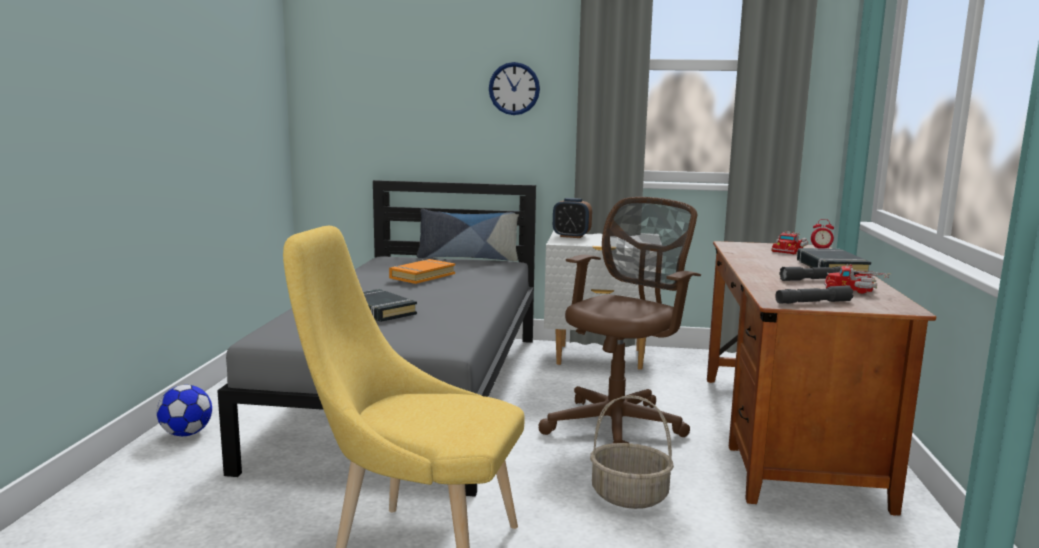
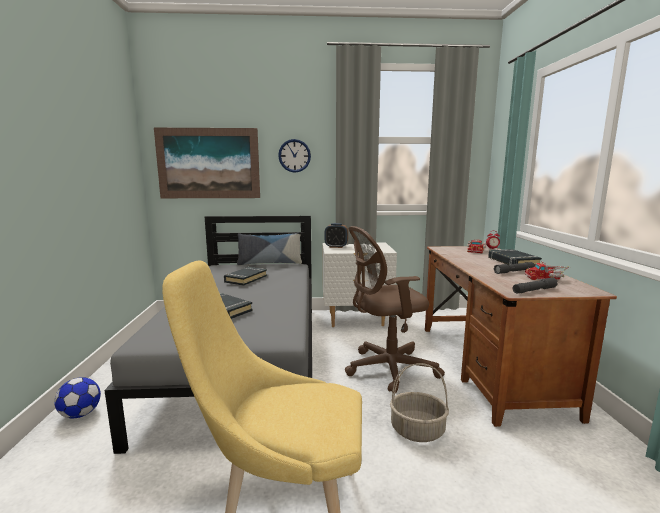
camera: 10 degrees left, 0 degrees up
orange book [389,259,455,284] -> black book [224,267,267,286]
brown office chair [538,197,701,443] -> brown office chair turned 135 degrees counterclockwise [345,226,445,394]
none -> picture [154,128,260,198]

